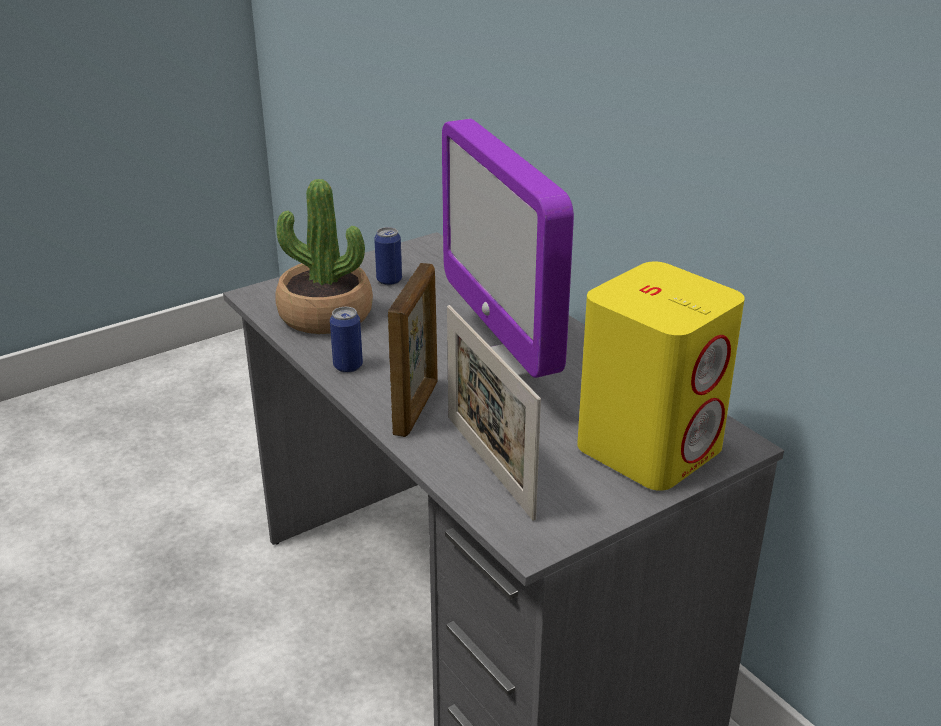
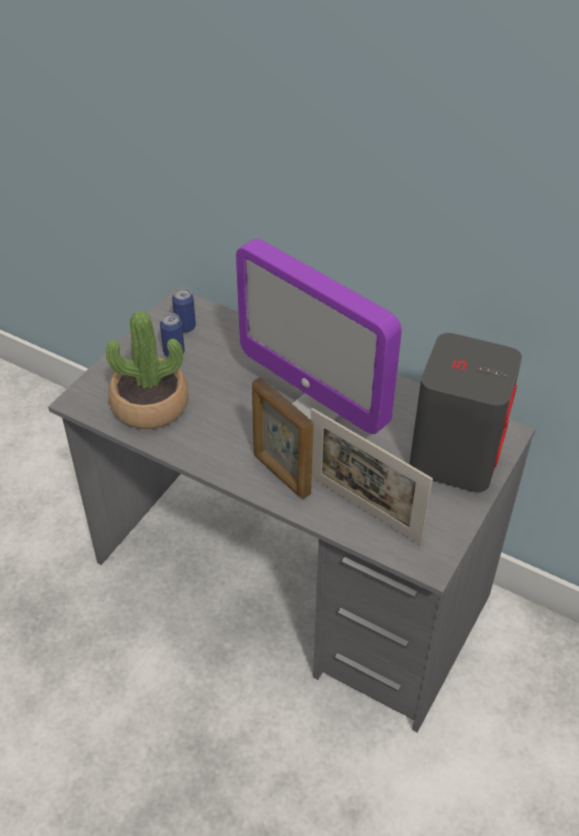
camera: 25 degrees left, 15 degrees up
can [330,307,363,373] -> can moved to [172,288,196,333]
picture frame [388,263,438,437] -> picture frame turned 150 degrees clockwise [252,377,314,499]
yellow speaker [577,262,745,491] -> grey speaker [409,333,522,492]

